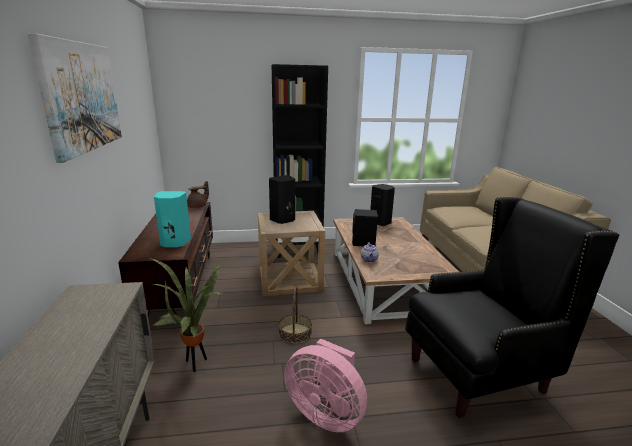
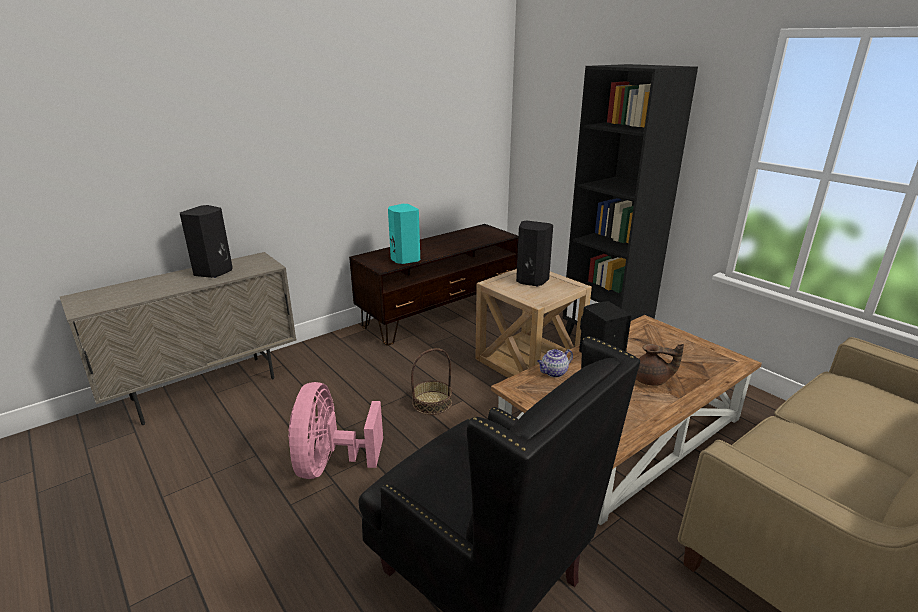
camera: 60 degrees right, 5 degrees up
picture [28,33,122,163] -> none
potted plant [150,258,224,372] -> none
brown teapot [187,181,209,208] -> brown teapot moved to [636,344,684,386]
black speaker [370,184,395,226] -> black speaker moved to [180,205,233,278]

